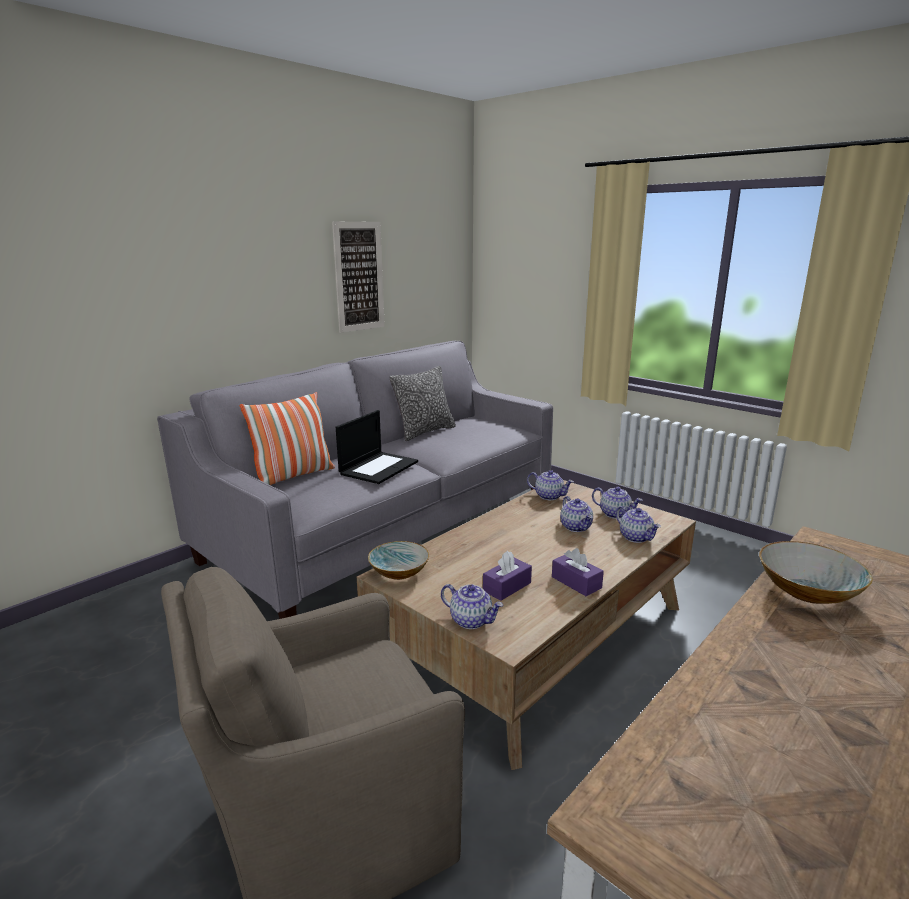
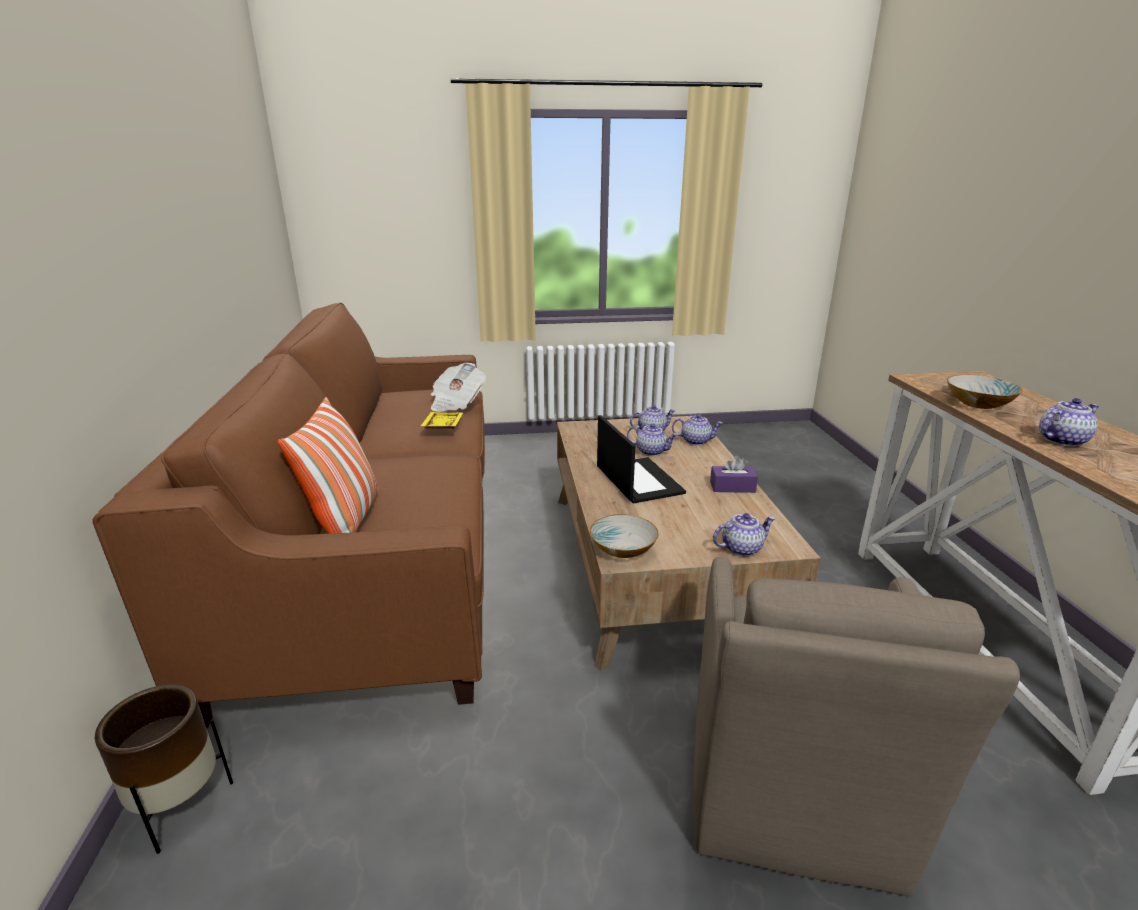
camera: 50 degrees left, 5 degrees up
grey sofa [157,341,553,619] -> brown sofa [92,303,485,728]
picture [332,222,385,333] -> none
laptop [336,410,418,484] -> laptop moved to [597,415,686,503]
pillow [390,366,456,441] -> none
purple tissue box [483,551,532,601] -> none
teapot [527,470,574,500] -> teapot moved to [1039,398,1099,447]
none -> brown planter [95,684,233,854]
none -> yellow tray [421,412,463,429]
none -> newspaper [431,363,486,412]

